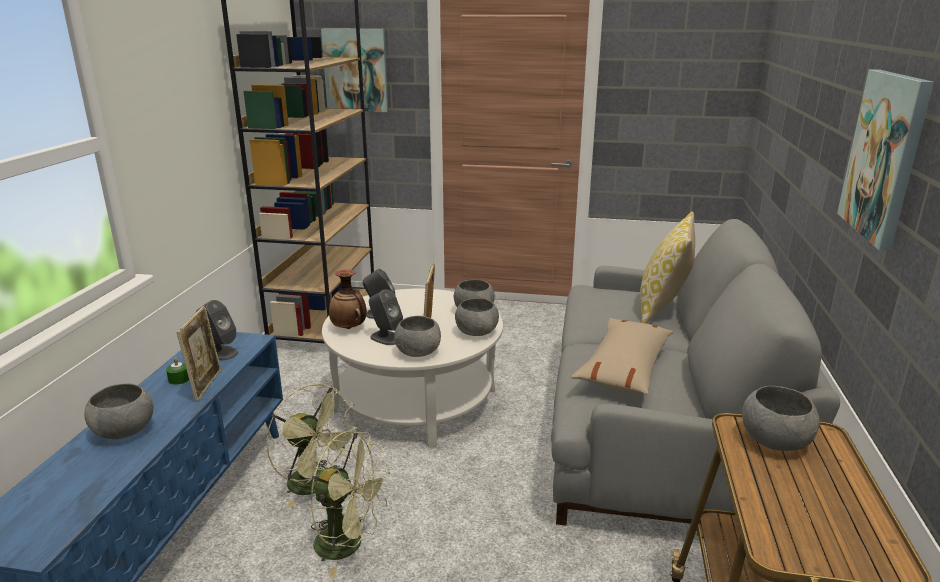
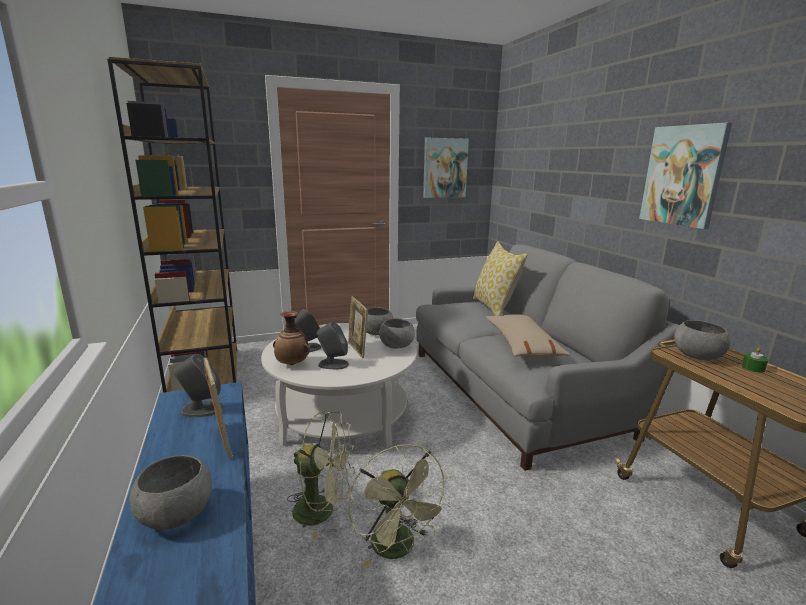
camera: 30 degrees left, 5 degrees down
green candle [166,358,189,385] -> green candle moved to [742,348,768,373]
green fan [310,430,390,577] -> green fan turned 75 degrees clockwise [348,444,450,569]
picture [321,28,388,112] -> picture moved to [423,137,469,198]
grey bowl [394,316,441,357] -> none

